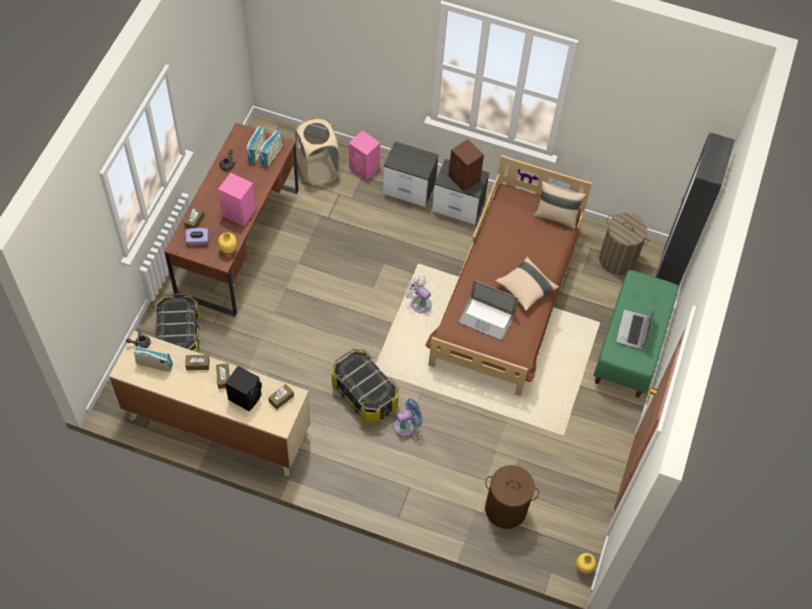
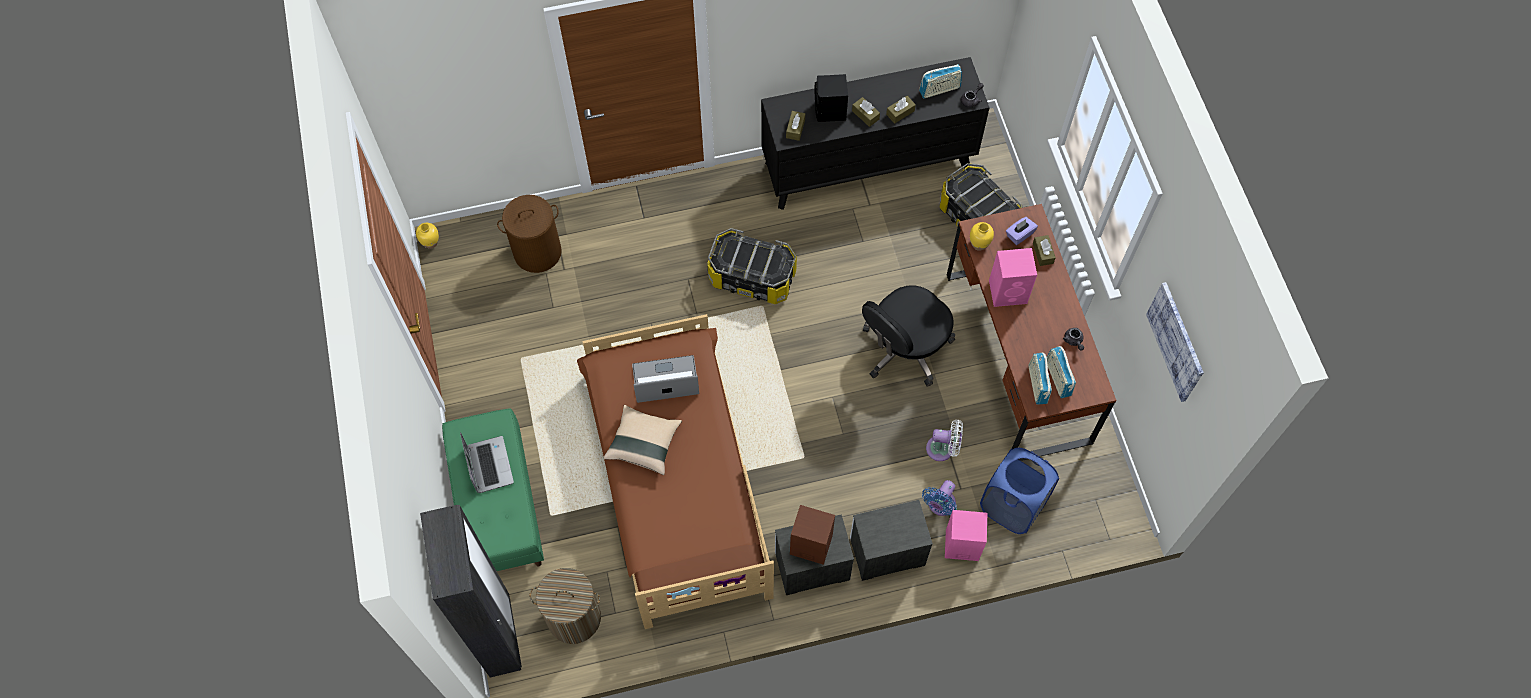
camera: 150 degrees right, 5 degrees up
beige dresser [109,331,311,476] -> black dresser [761,57,990,210]
beige laundry basket [294,117,340,186] -> blue laundry basket [980,448,1059,534]
blue fan [393,398,423,437] -> blue fan moved to [922,480,957,516]
white fan [405,275,432,313] -> white fan moved to [926,419,963,461]
beige pillow [533,181,586,229] -> none
none -> black office chair [862,285,955,387]
none -> picture [1146,282,1204,402]

